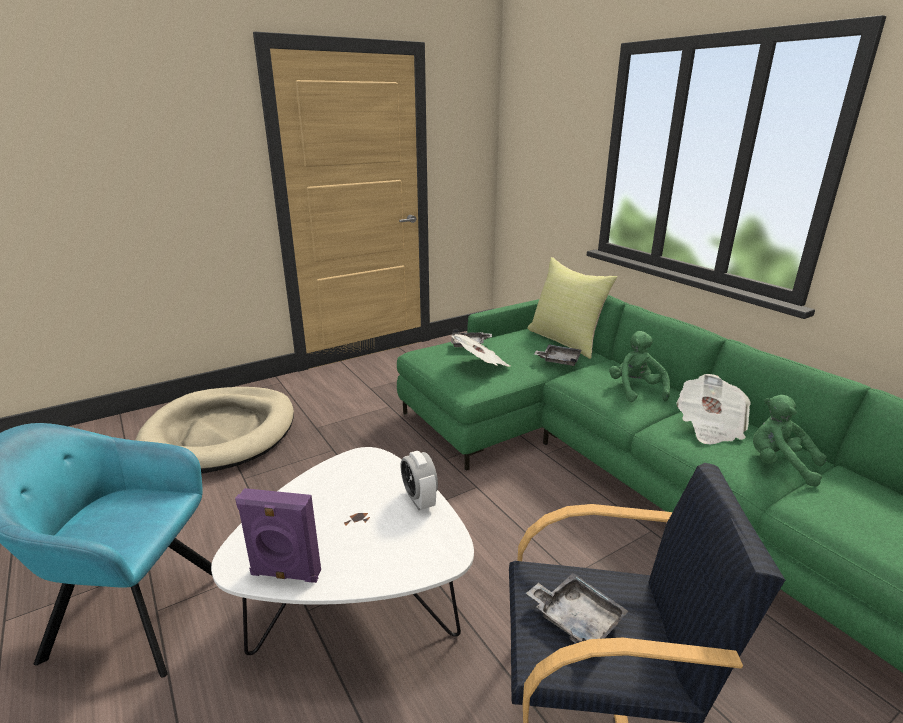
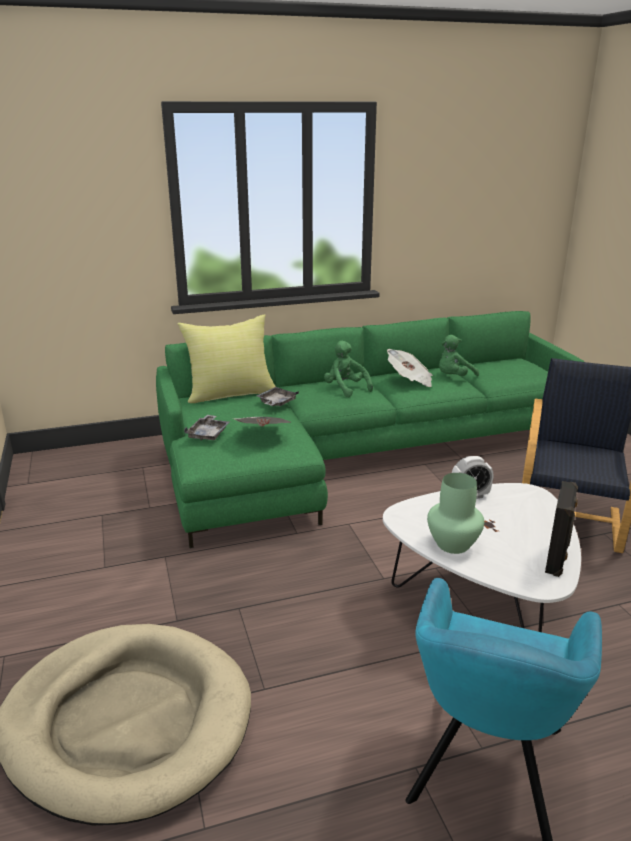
camera: 75 degrees left, 0 degrees up
purple speaker [235,488,321,583] -> black speaker [545,481,578,577]
grey tray [526,573,628,643] -> none
green plush toy [609,331,670,402] -> green plush toy turned 45 degrees clockwise [324,341,373,397]
none -> green vase [427,473,484,554]

